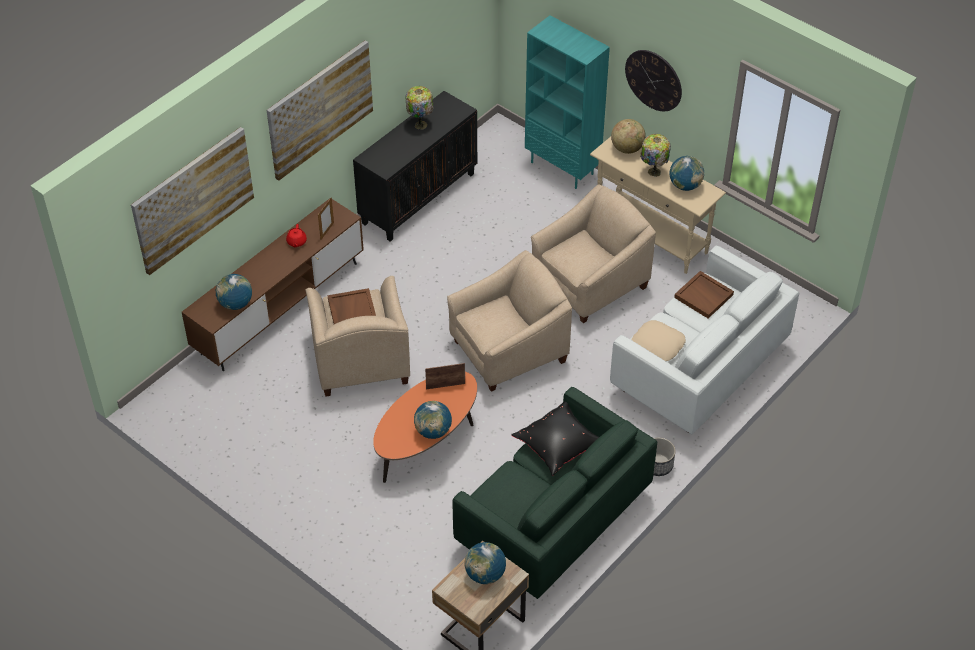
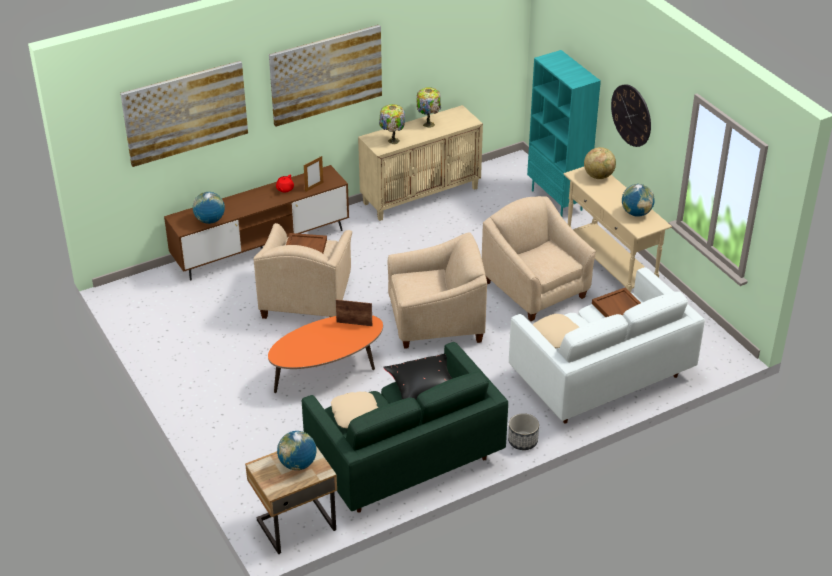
camera: 20 degrees right, 10 degrees down
black cabinet [353,91,477,242] -> beige cabinet [358,105,483,221]
globe [414,401,452,439] -> none
beige armchair [531,184,656,323] -> beige armchair turned 105 degrees counterclockwise [482,196,596,321]
table lamp [640,134,671,177] -> table lamp moved to [379,104,405,144]
none -> beige pillow [331,391,378,428]

